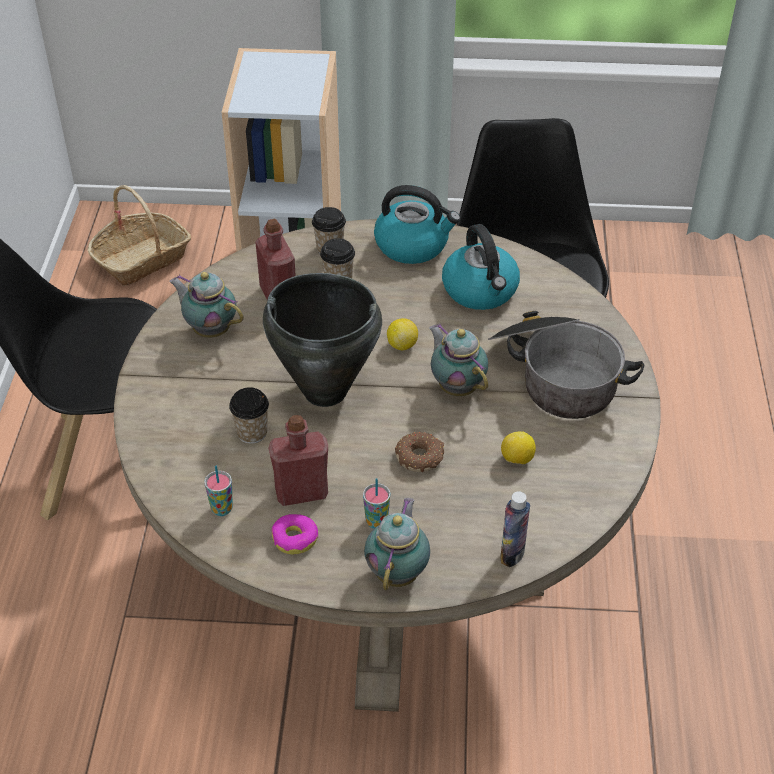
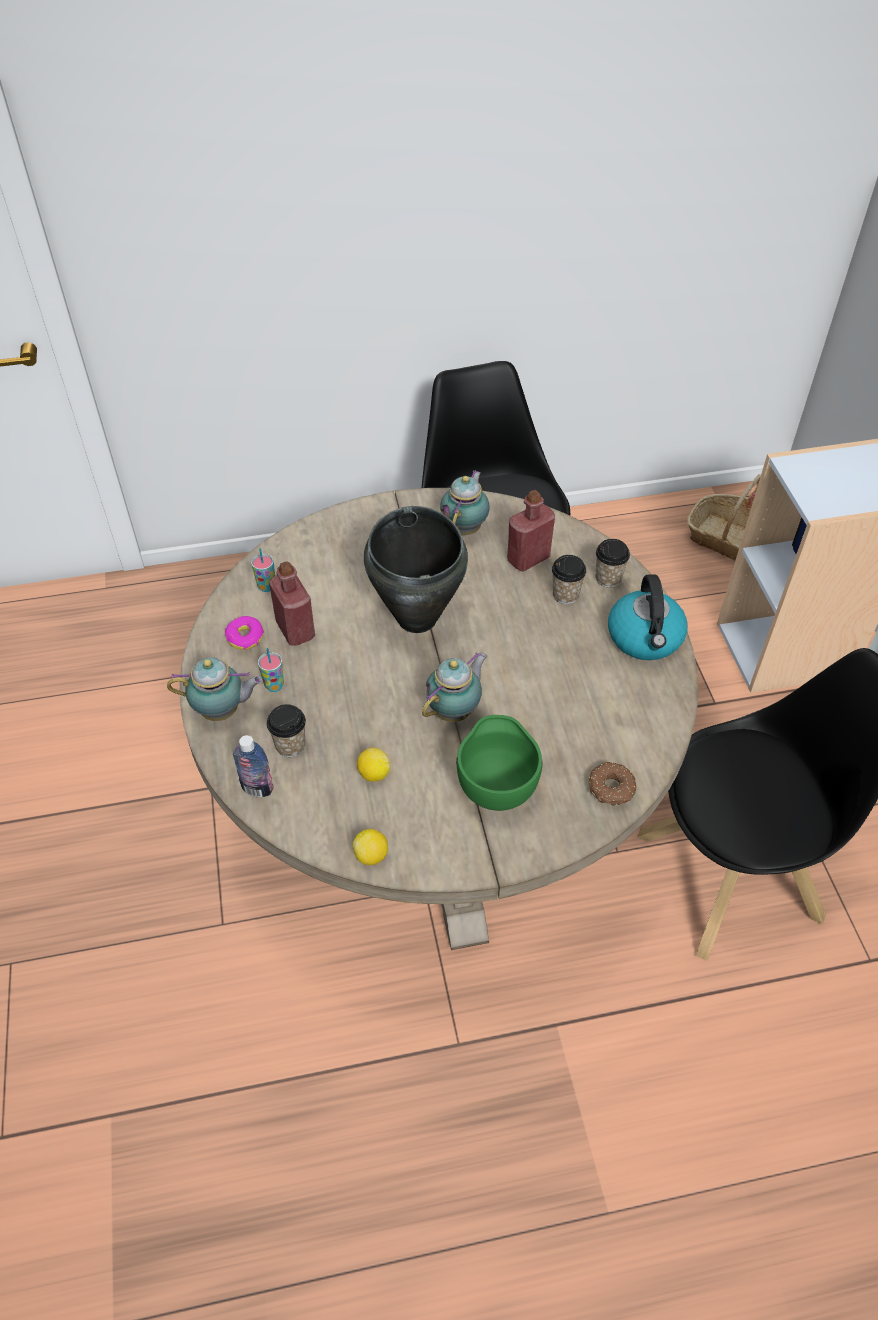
camera: 75 degrees right, 5 degrees up
cup [229,387,269,444] -> cup moved to [267,704,306,757]
lemon [387,318,418,350] -> lemon moved to [353,829,388,865]
donut [395,432,444,472] -> donut moved to [588,762,636,806]
kettle [442,224,520,310] -> none
cooking pot [488,311,645,419] -> green bowl [456,715,543,811]

